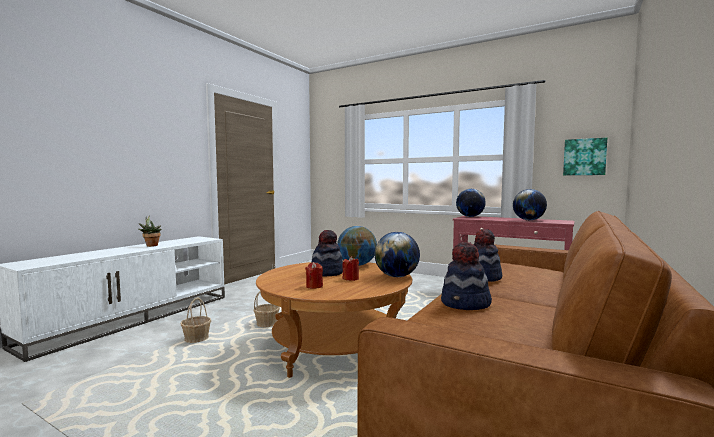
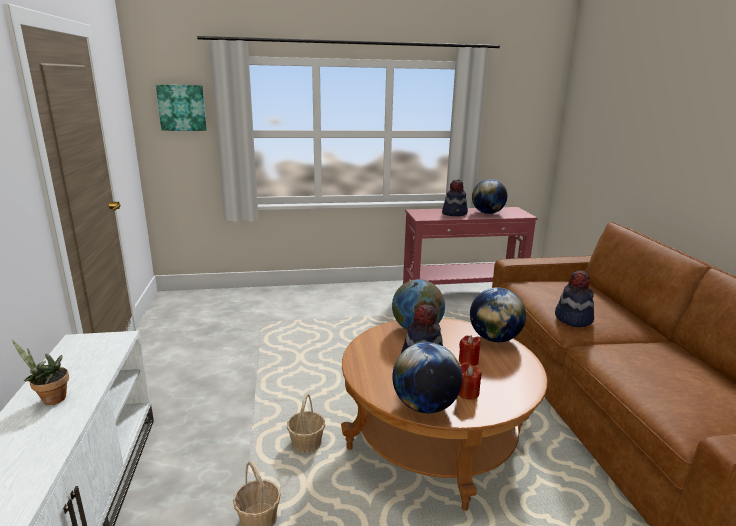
camera: 40 degrees left, 15 degrees up
hat [441,242,492,310] -> hat moved to [442,179,468,216]
globe [456,189,486,217] -> globe moved to [392,342,462,413]
picture [563,138,607,175] -> picture moved to [156,85,207,131]

